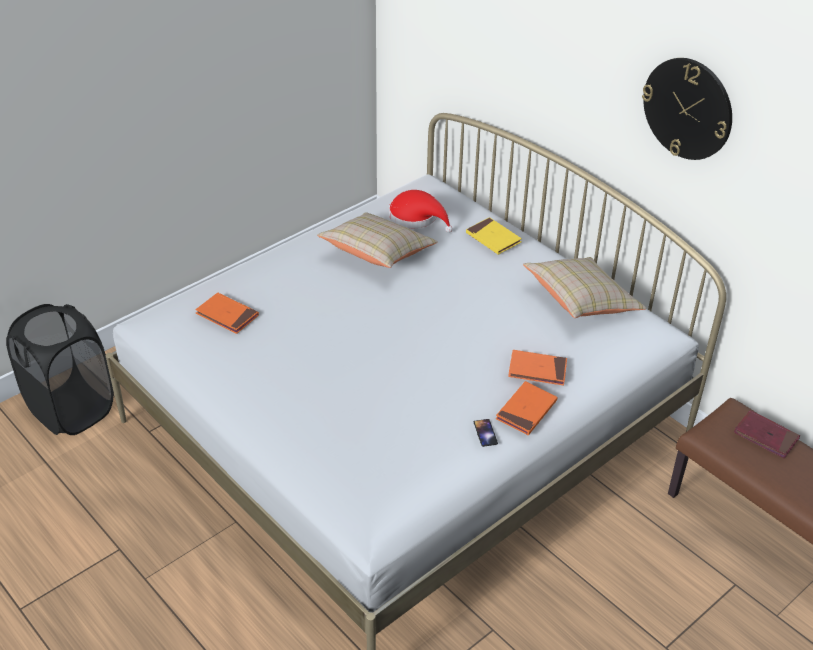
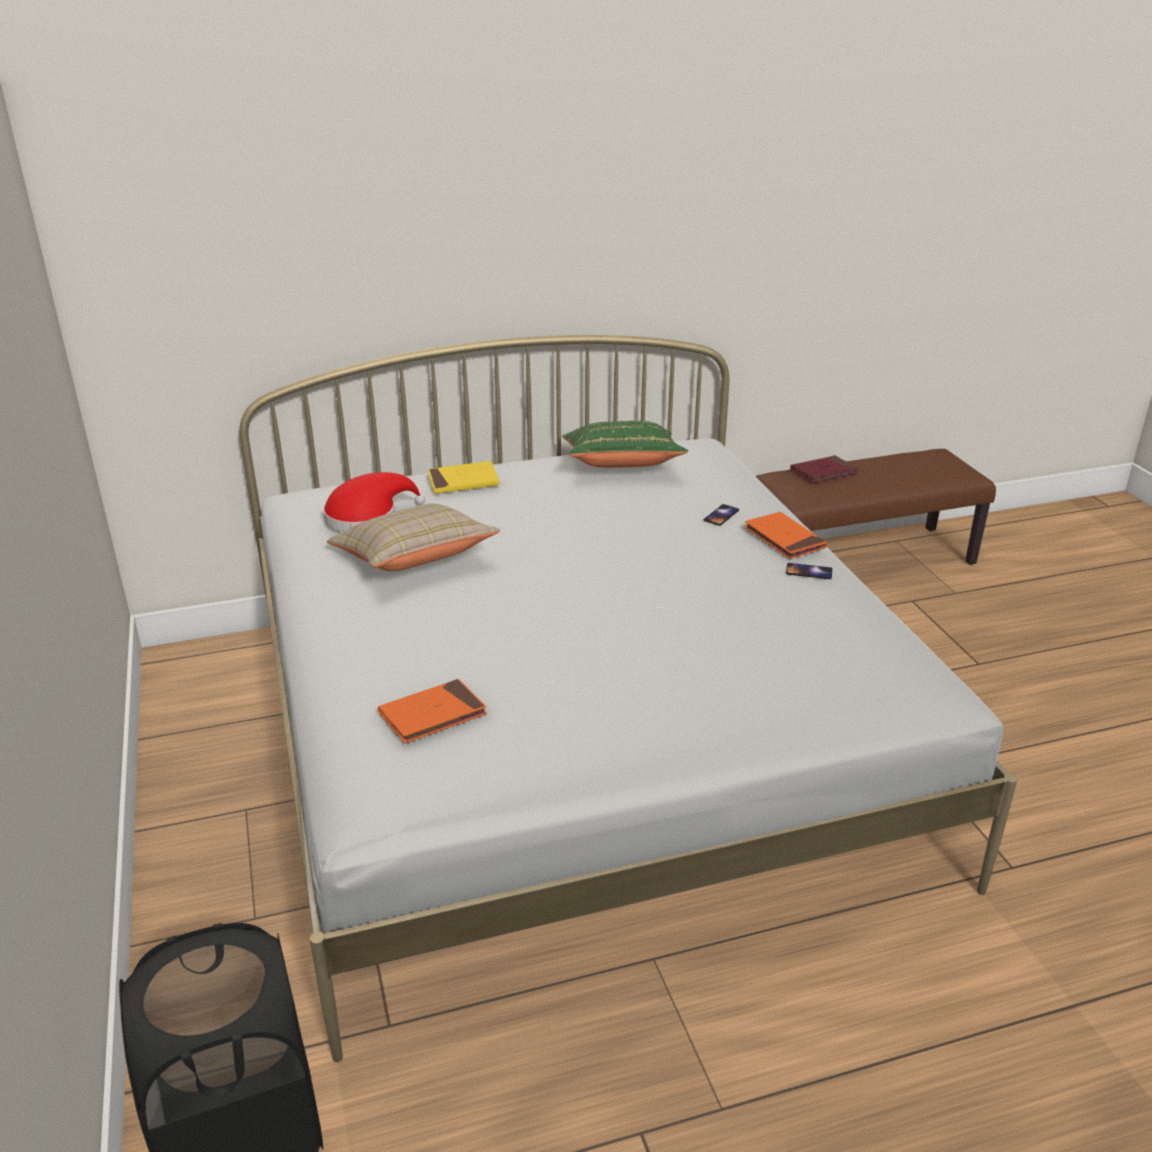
camera: 65 degrees left, 10 degrees down
orange book [508,350,567,386] -> phone [704,504,739,526]
beige pillow [523,257,647,318] -> green pillow [562,421,688,468]
wall clock [642,58,732,160] -> none

